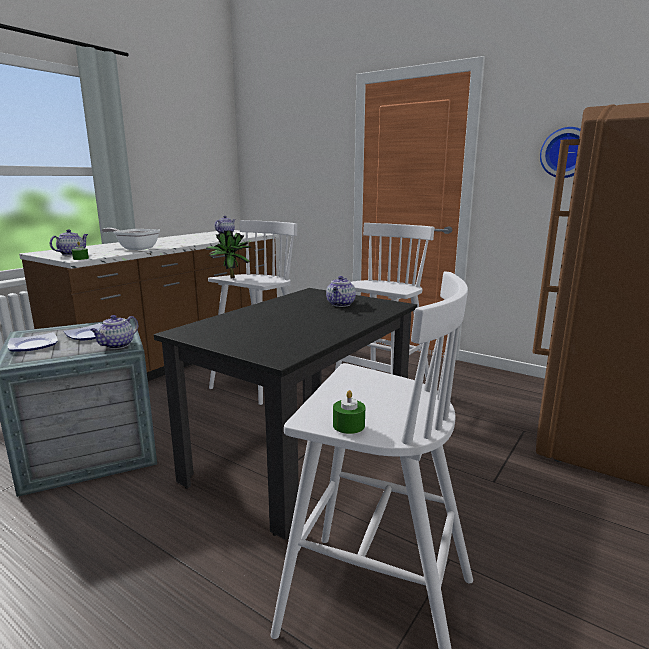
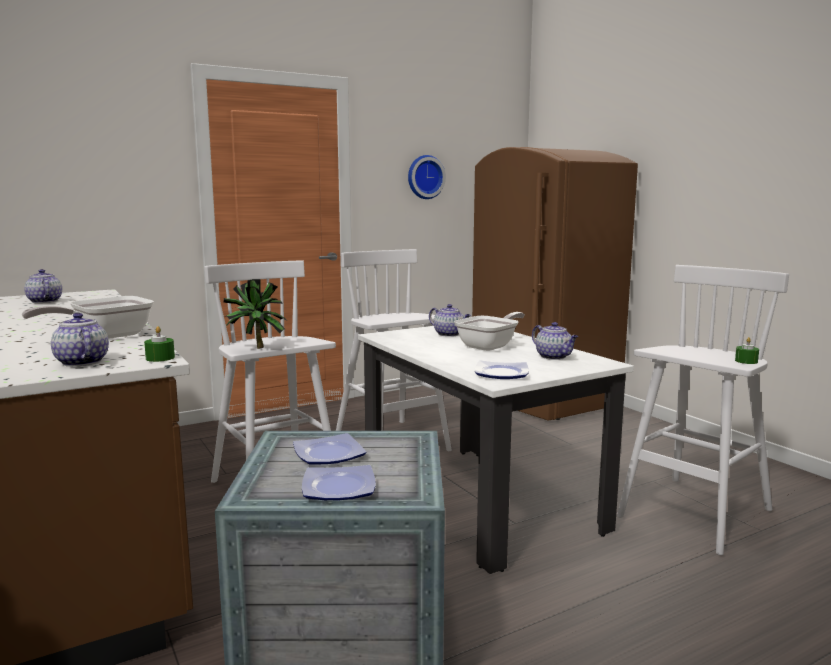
camera: 65 degrees left, 5 degrees down
teapot [90,315,138,349] -> teapot moved to [532,322,578,360]
black dining table [154,288,417,540] -> white dining table [358,326,634,574]
none -> frying pan [454,312,525,351]
none -> plate [475,360,529,379]

